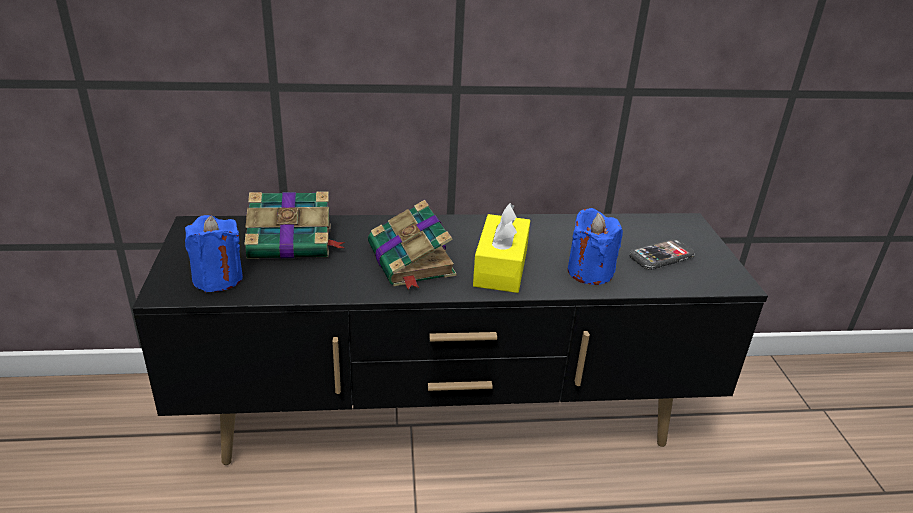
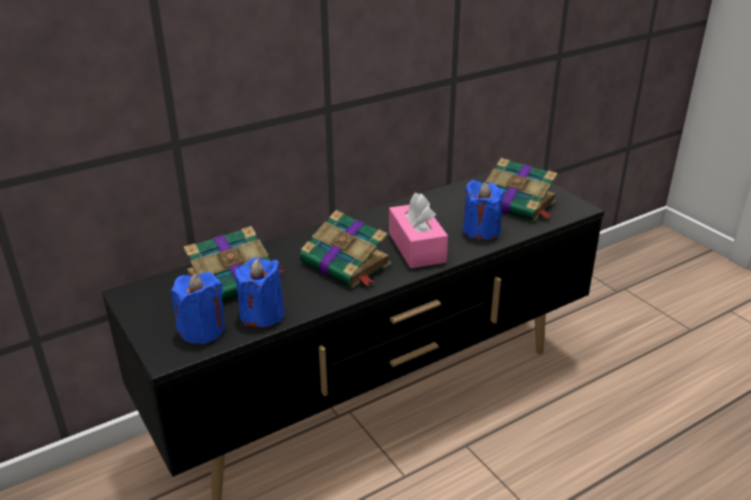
camera: 25 degrees left, 0 degrees up
yellow tissue box [473,203,530,293] -> pink tissue box [389,193,448,268]
phone [629,239,695,270] -> book [485,158,558,221]
none -> blue candle [235,257,284,327]

